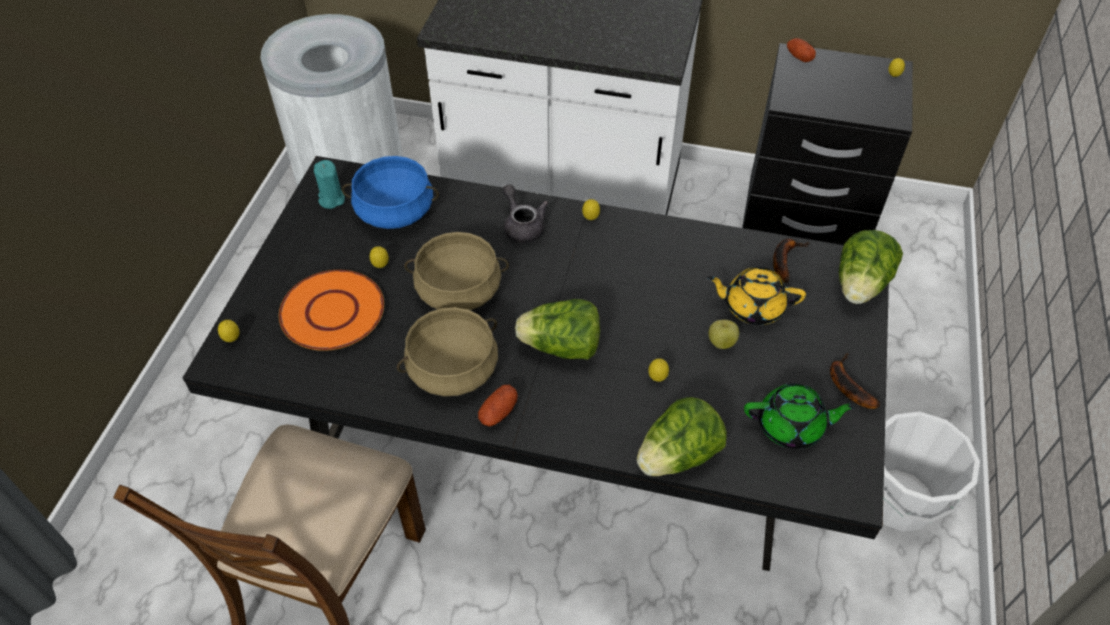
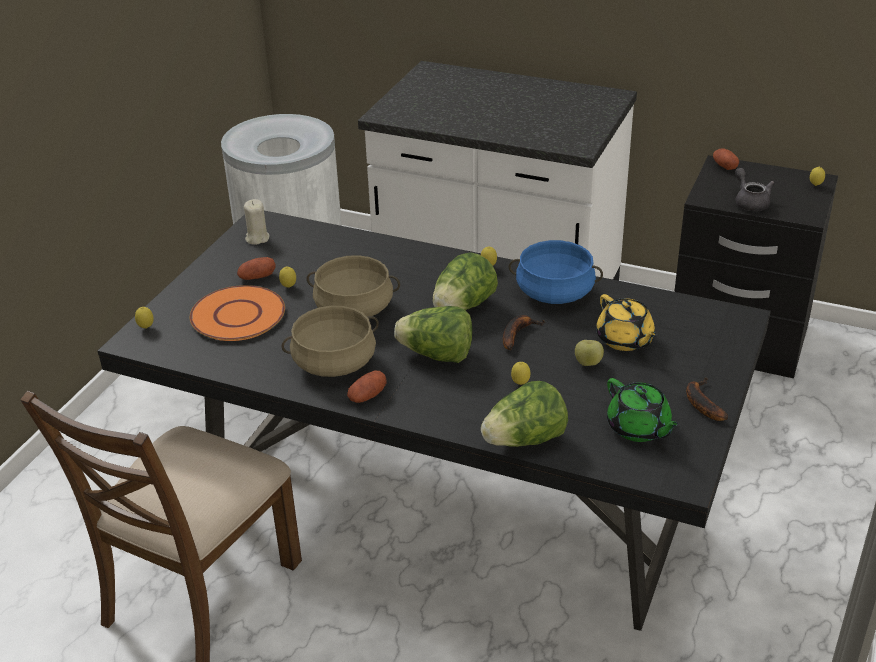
camera: 10 degrees right, 15 degrees down
turquoise candle [314,160,345,209] -> beige candle [244,199,269,245]
blue cooking pot [342,156,439,229] -> blue cooking pot moved to [509,240,603,304]
grey teapot [503,184,548,243] -> grey teapot moved to [735,168,774,211]
yellow teapot [707,267,806,325] -> yellow teapot turned 135 degrees counterclockwise [596,294,658,351]
green teapot [744,383,857,449] -> green teapot turned 45 degrees clockwise [607,378,680,442]
banana [773,239,809,283] -> banana moved to [503,315,545,350]
lettuce [839,230,903,304] -> lettuce moved to [432,252,498,310]
white bucket [883,412,980,532] -> none
none -> potato [237,257,276,280]

